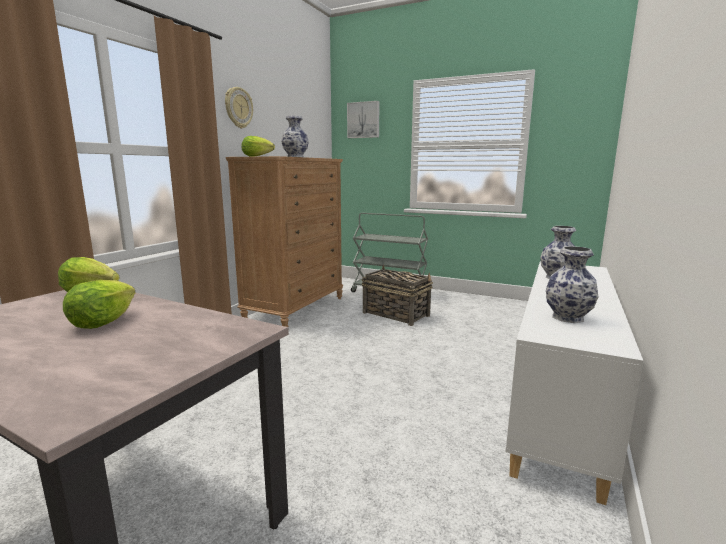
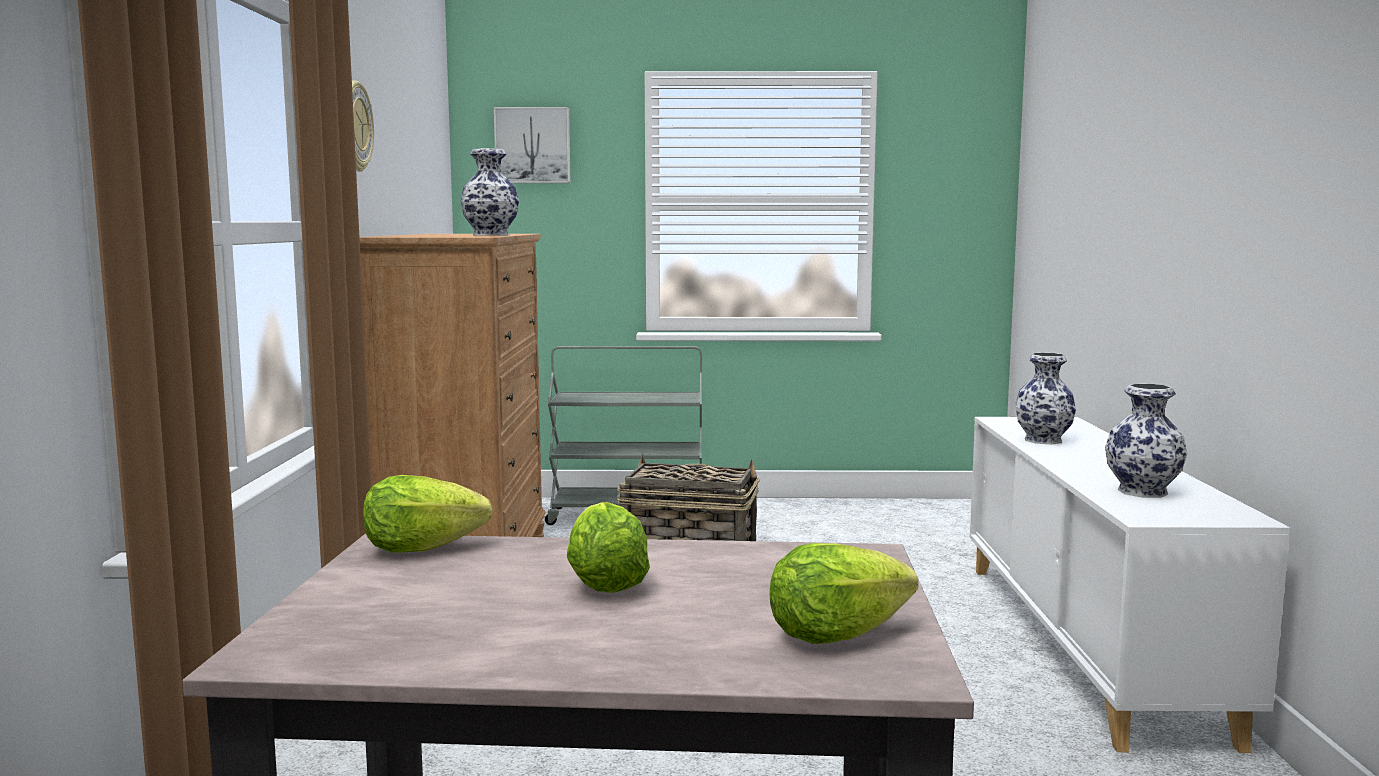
camera: 25 degrees left, 5 degrees down
lettuce [242,136,275,157] -> lettuce moved to [769,543,918,644]

